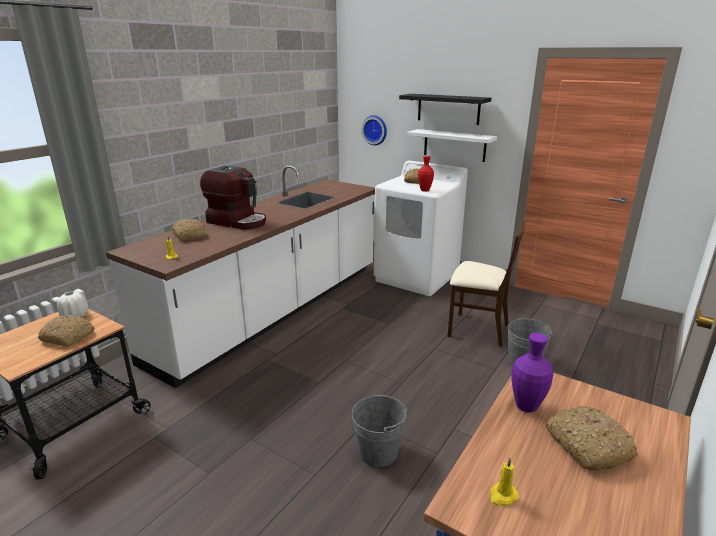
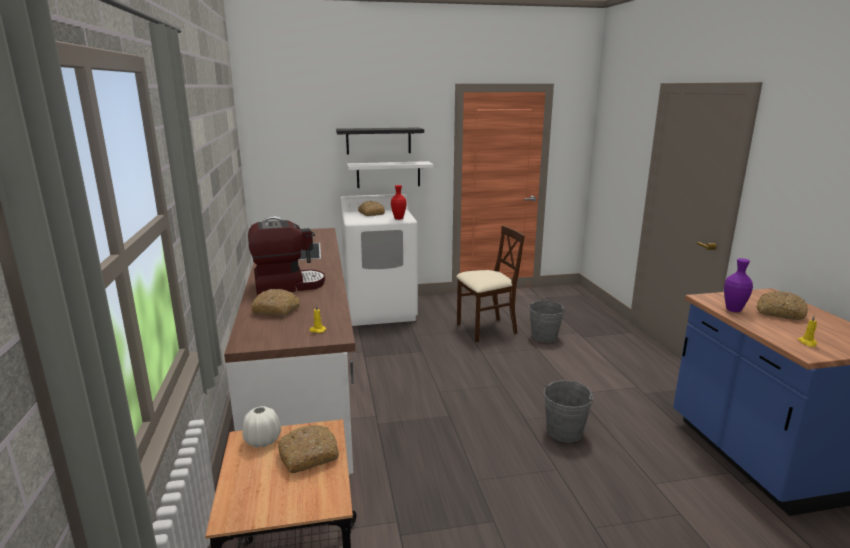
camera: 45 degrees left, 5 degrees down
wall clock [362,115,387,145] -> none

